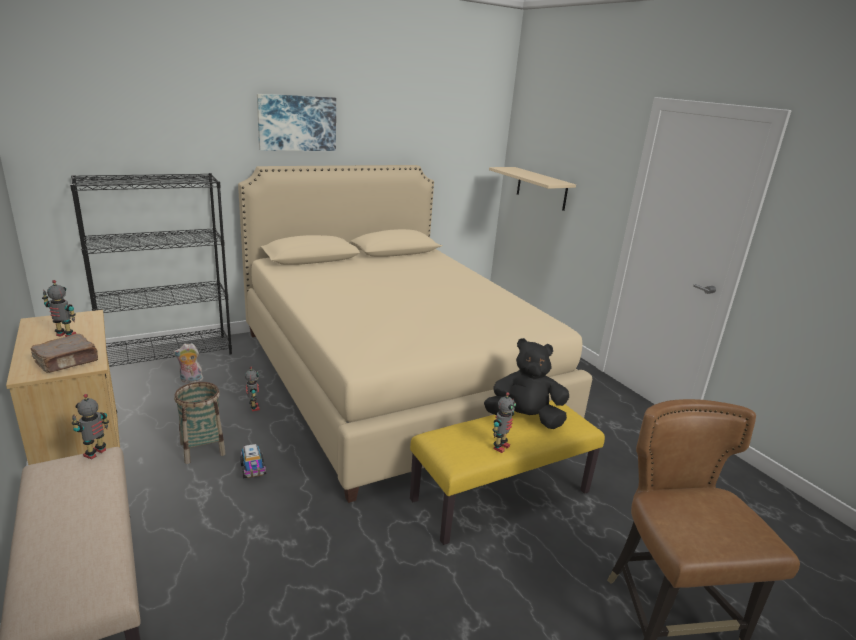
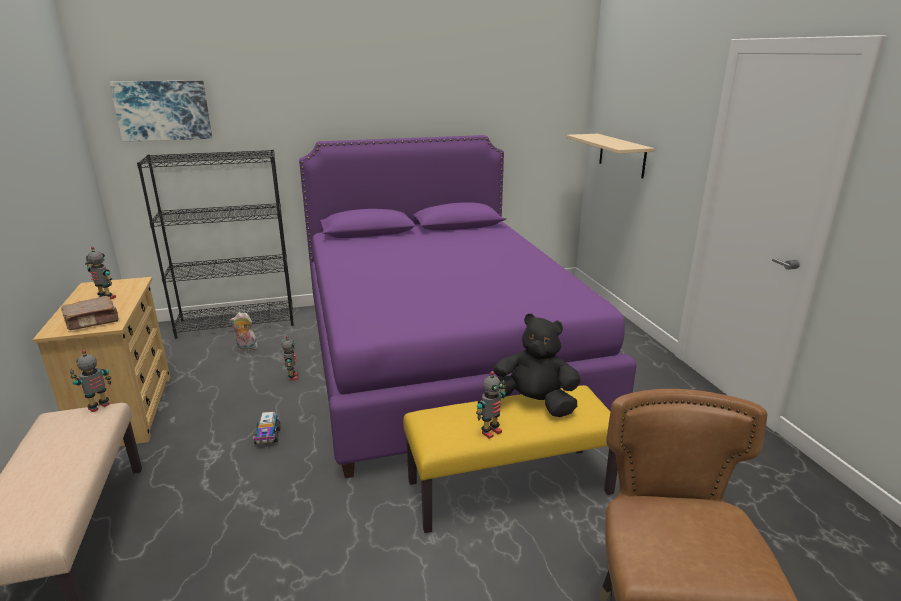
camera: 15 degrees right, 0 degrees up
basket [174,382,226,464] -> none
beige bed [238,165,592,503] -> purple bed [299,135,637,478]
picture [257,94,336,151] -> picture moved to [109,80,212,142]

